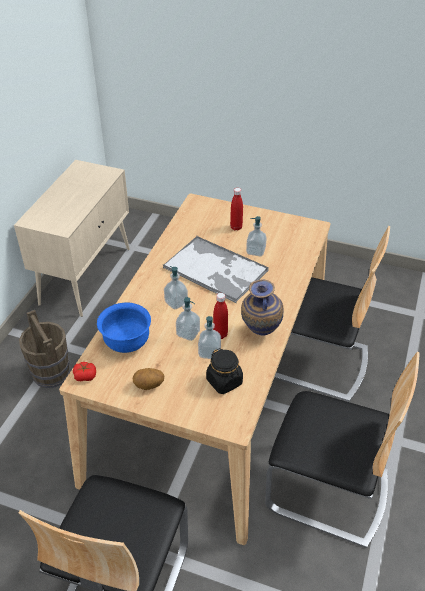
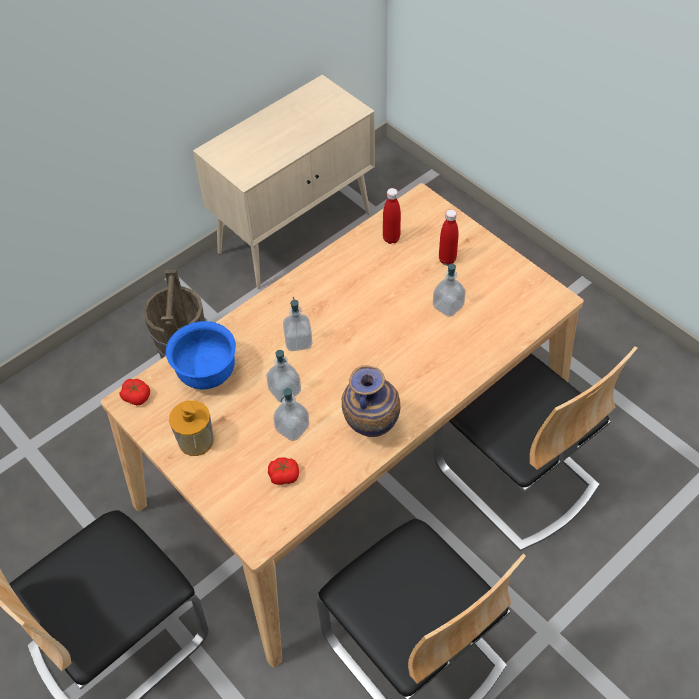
camera: 30 degrees right, 10 degrees up
potato [133,368,164,390] -> soap dispenser [169,400,214,456]
tray [163,235,269,303] -> none
black jar [206,348,243,394] -> tomato [268,457,299,485]
red bottle [213,293,228,339] -> red bottle moved to [383,188,401,244]

